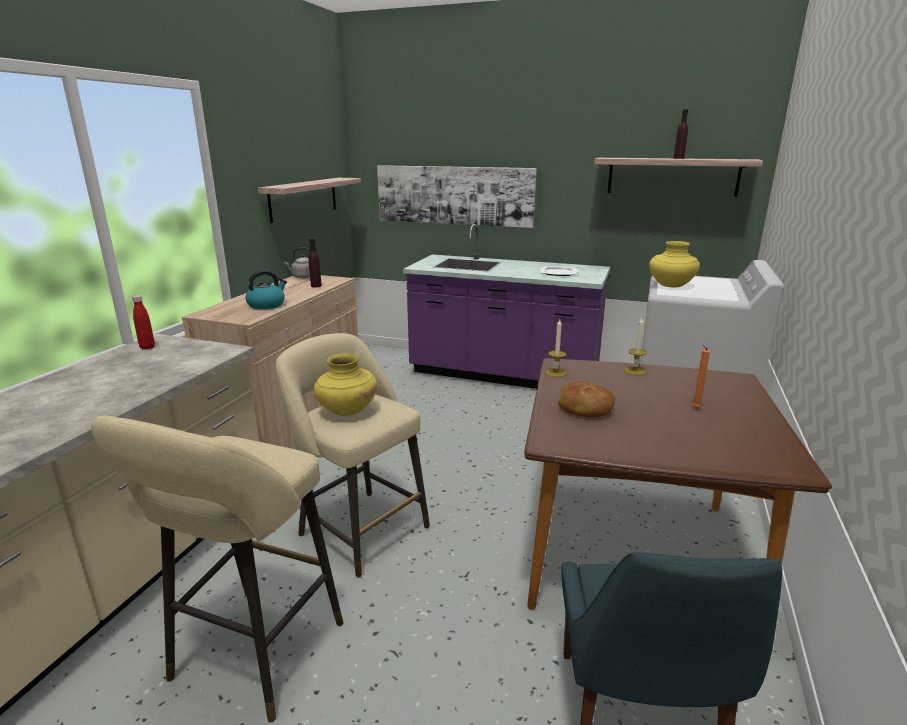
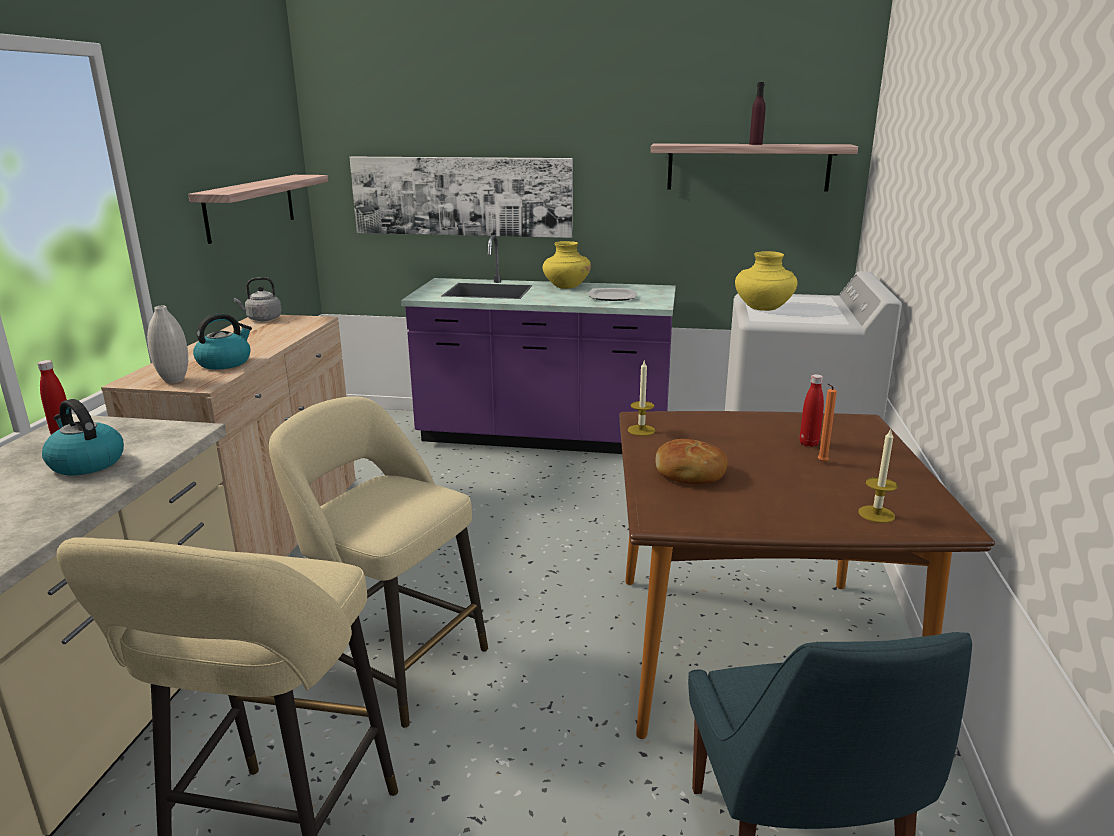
camera: 10 degrees left, 0 degrees up
purple bottle [308,238,322,287] -> none
yellow vase [314,353,377,416] -> yellow vase moved to [542,241,591,289]
candle [624,318,647,375] -> candle moved to [858,429,898,523]
none -> kettle [42,399,124,475]
none -> white vase [147,306,188,383]
none -> red bottle [800,374,824,447]

